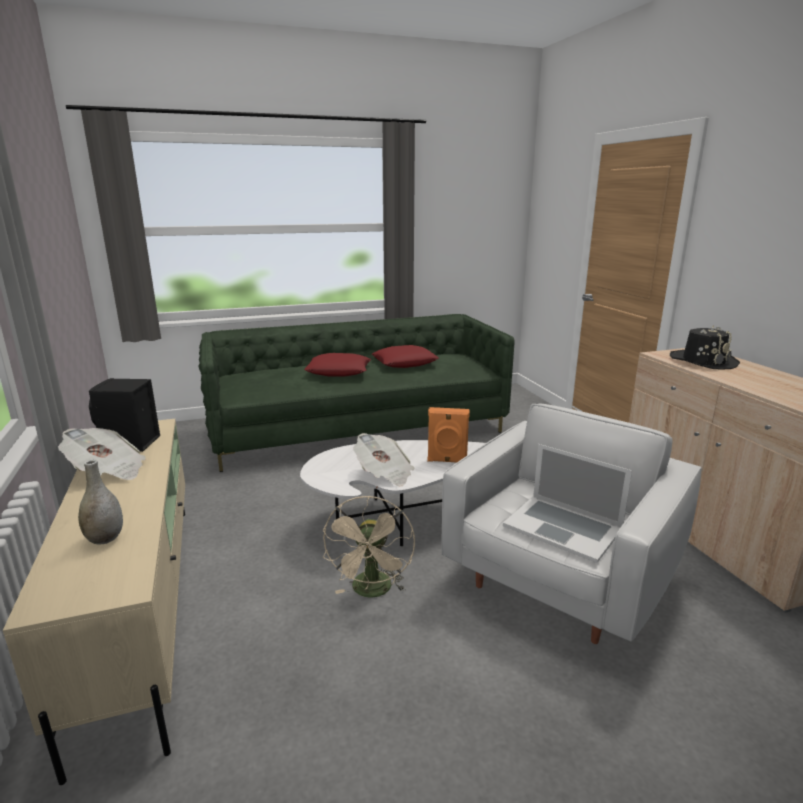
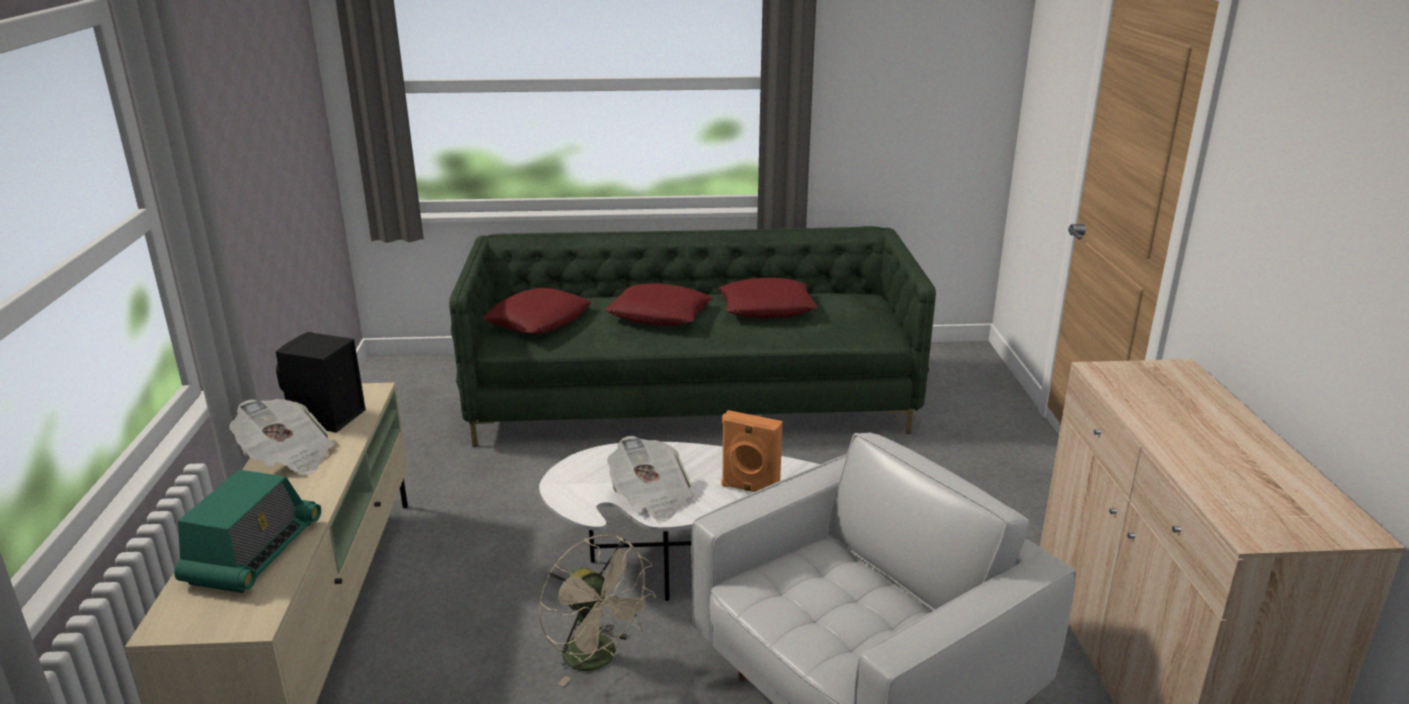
camera: 15 degrees right, 5 degrees up
grey vase [78,459,123,545] -> radio [174,470,321,593]
beige fan [323,496,415,598] -> beige fan turned 60 degrees counterclockwise [539,535,656,686]
laptop [503,444,632,563] -> none
black hat [670,325,740,370] -> none
none -> red pillow [483,288,591,334]

